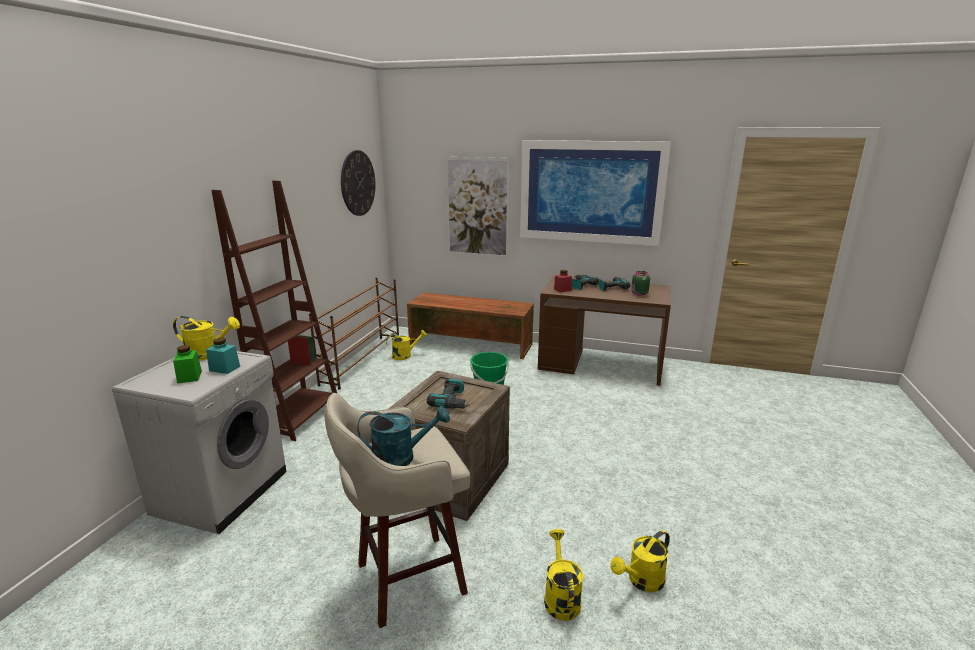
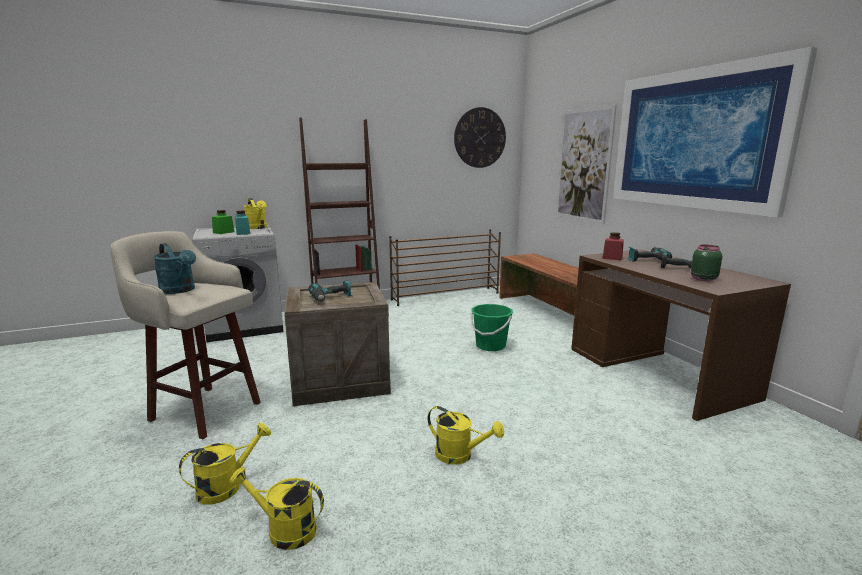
camera: 50 degrees right, 5 degrees down
yellow watering can [386,330,427,360] -> yellow watering can moved to [427,406,504,465]

